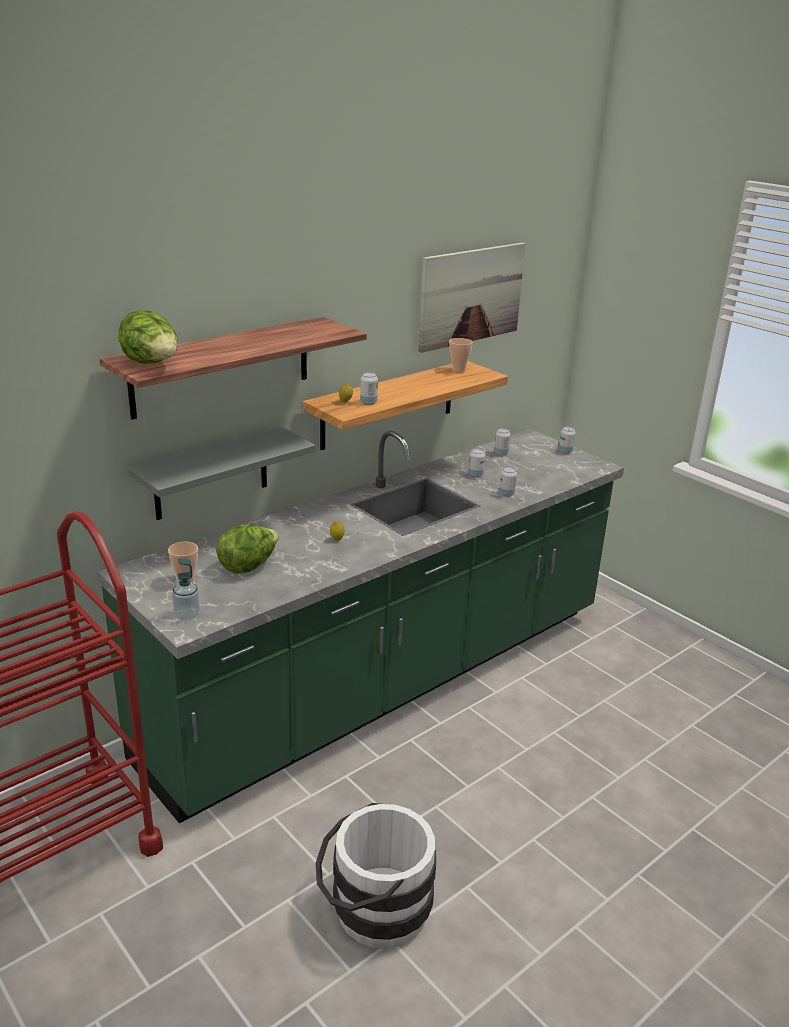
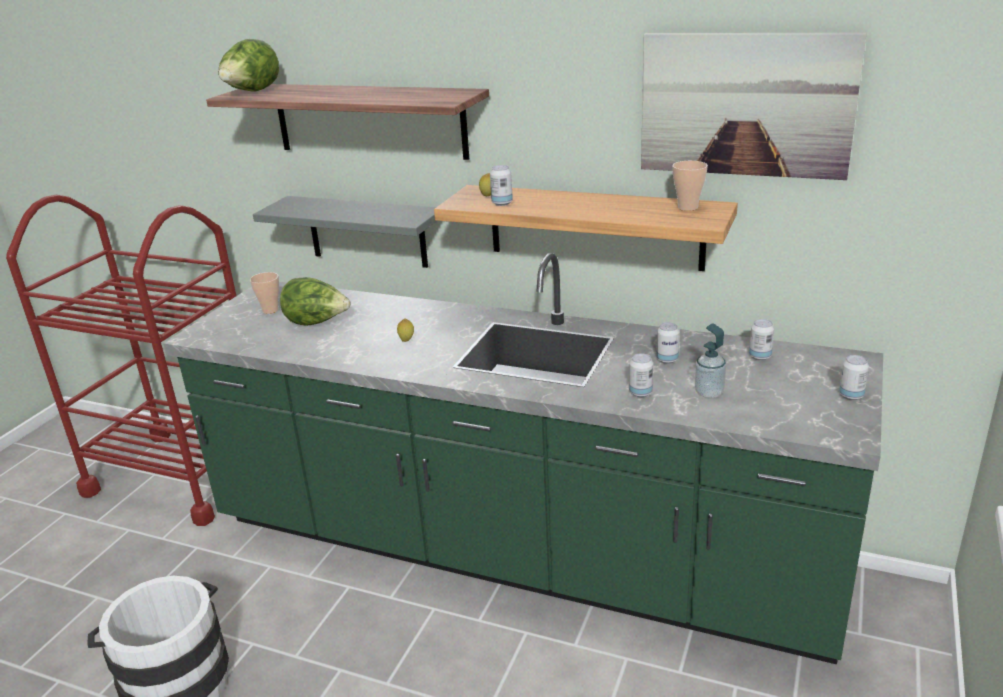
camera: 65 degrees right, 0 degrees up
soap dispenser [172,558,200,621] -> soap dispenser moved to [695,324,726,398]

